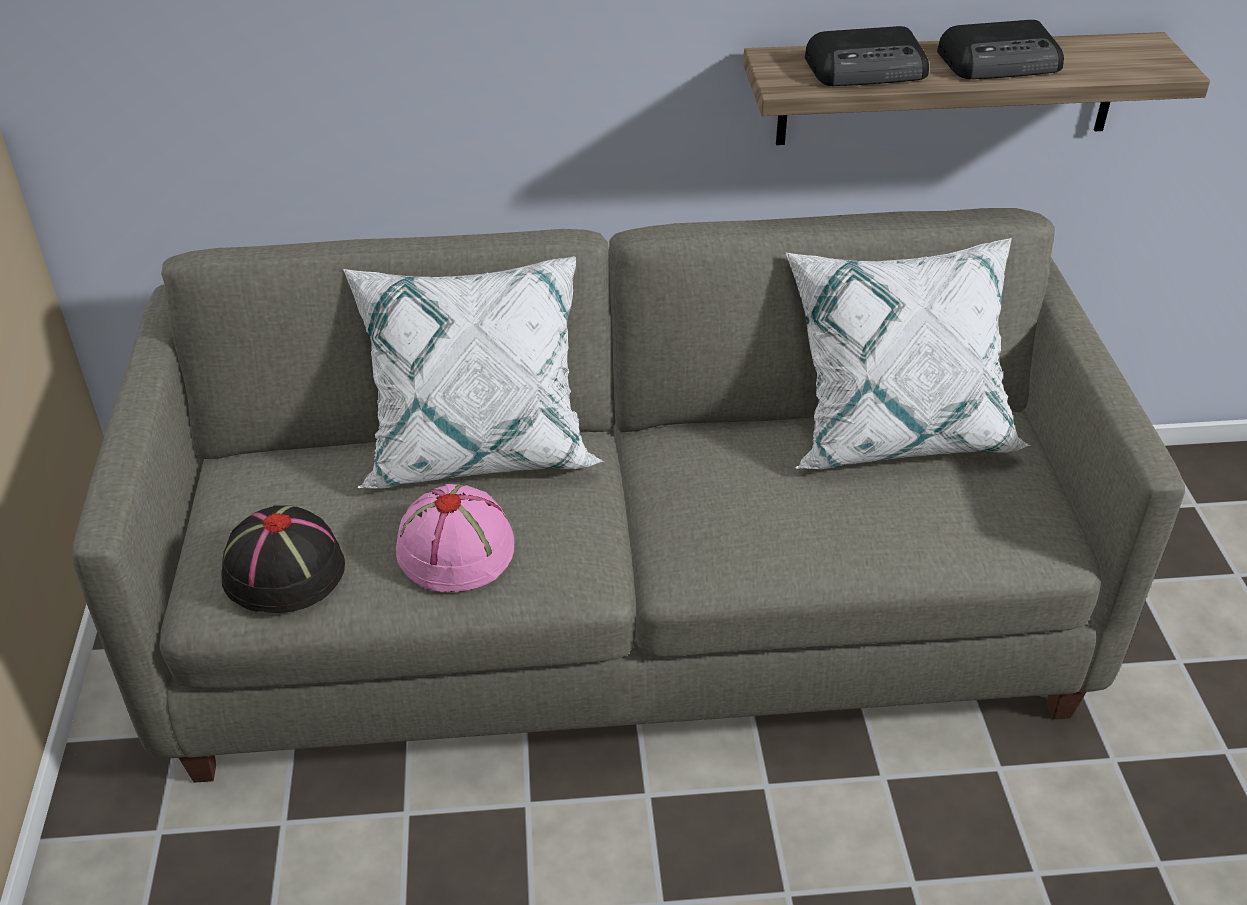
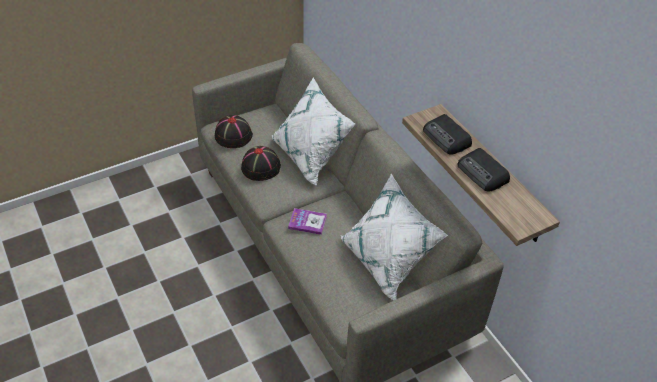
camera: 65 degrees right, 5 degrees up
pink hat [396,484,514,592] -> black hat [241,146,281,181]
none -> book [288,208,327,235]

